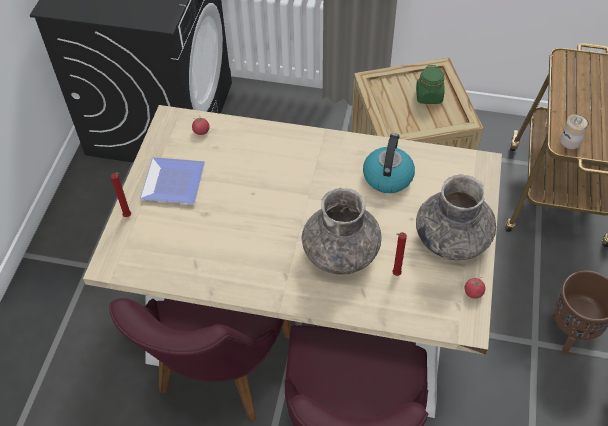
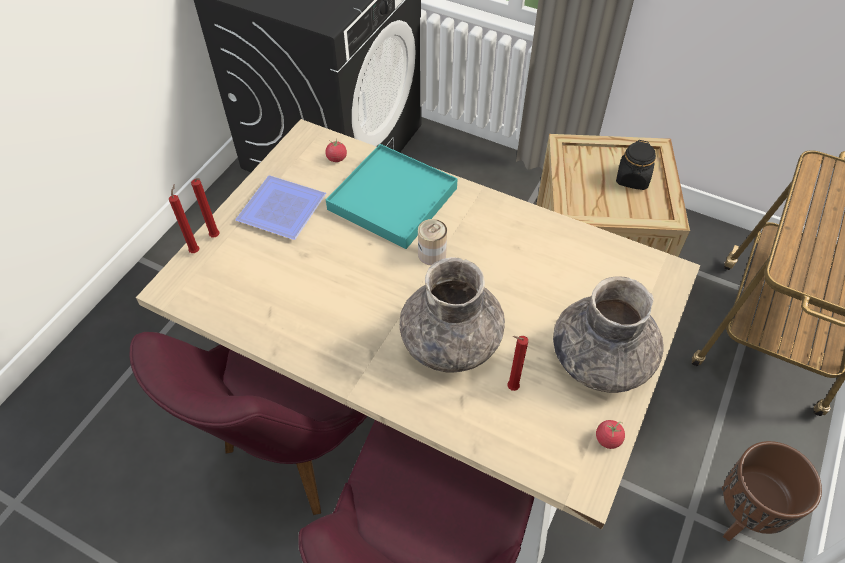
camera: 15 degrees right, 0 degrees up
kettle [363,133,415,193] -> none
green jar [416,65,445,104] -> black jar [616,140,656,190]
can [560,114,589,149] -> can moved to [418,219,447,265]
none -> red candle [169,184,199,253]
none -> turquoise tray [326,144,458,249]

